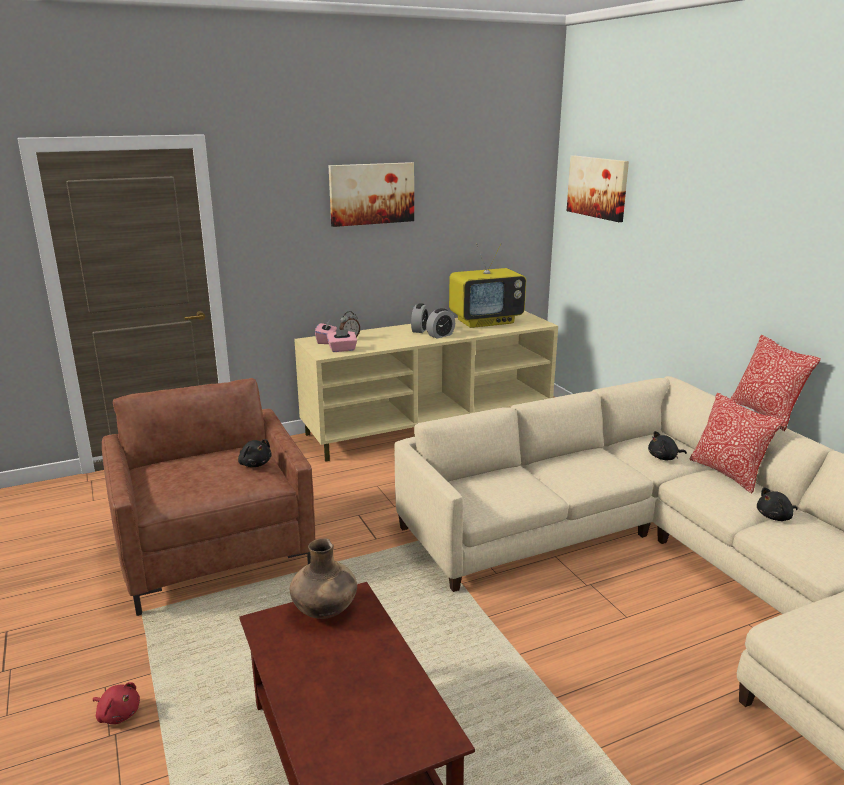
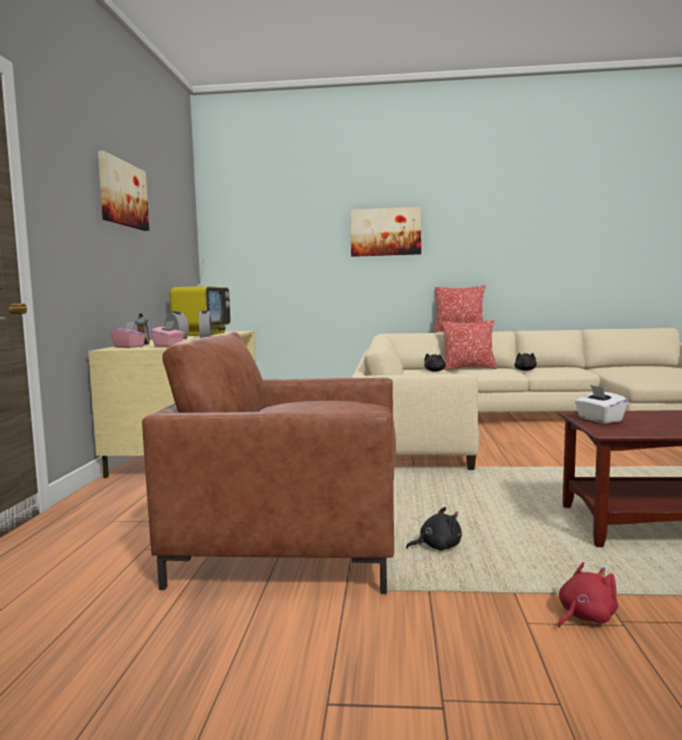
camera: 60 degrees left, 15 degrees down
black plush toy [238,439,272,467] -> black plush toy moved to [406,507,462,551]
brown vase [290,538,357,619] -> white tissue box [574,385,628,423]
picture [567,155,629,222] -> picture moved to [350,207,421,257]

